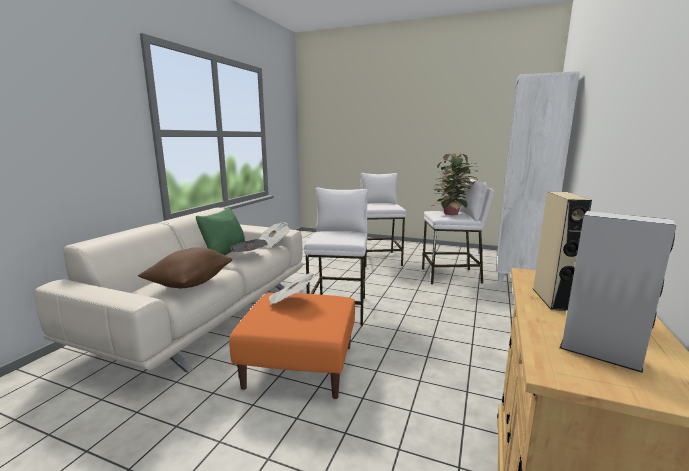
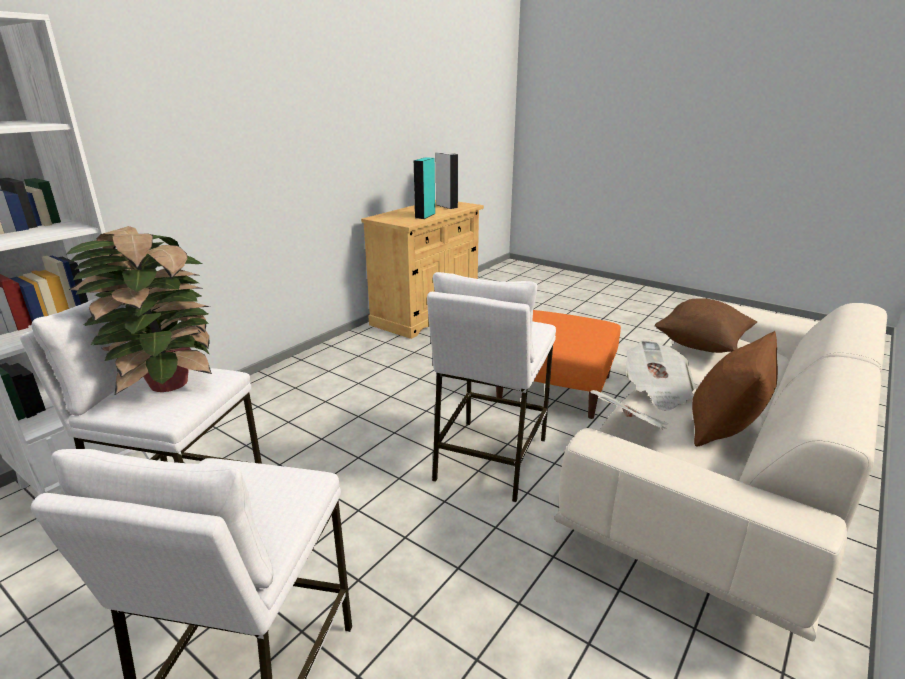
camera: 165 degrees left, 10 degrees up
green pillow [196,207,245,255] -> brown pillow [692,331,778,446]
newspaper [269,273,315,305] -> none
beige speaker [533,192,592,311] -> turquoise speaker [414,157,435,219]

